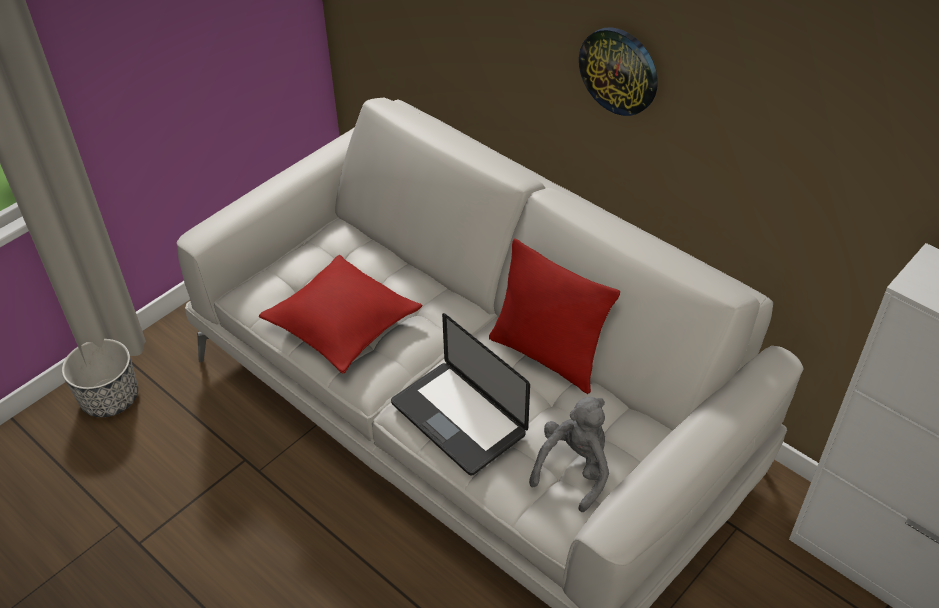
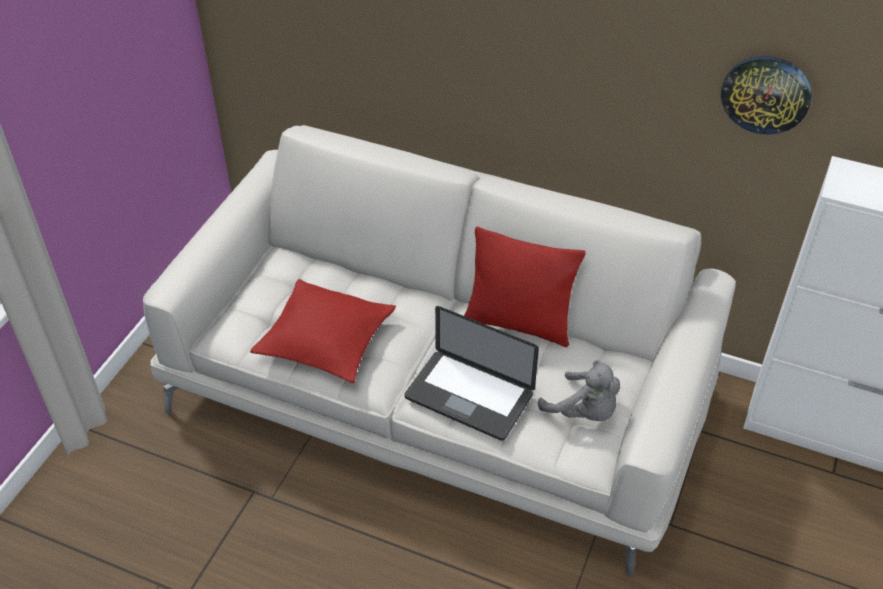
camera: 20 degrees left, 0 degrees up
planter [62,339,138,417] -> none
grey plush toy [529,397,609,512] -> grey plush toy turned 120 degrees clockwise [538,360,620,421]
wall clock [579,27,658,116] -> wall clock moved to [721,56,812,134]

